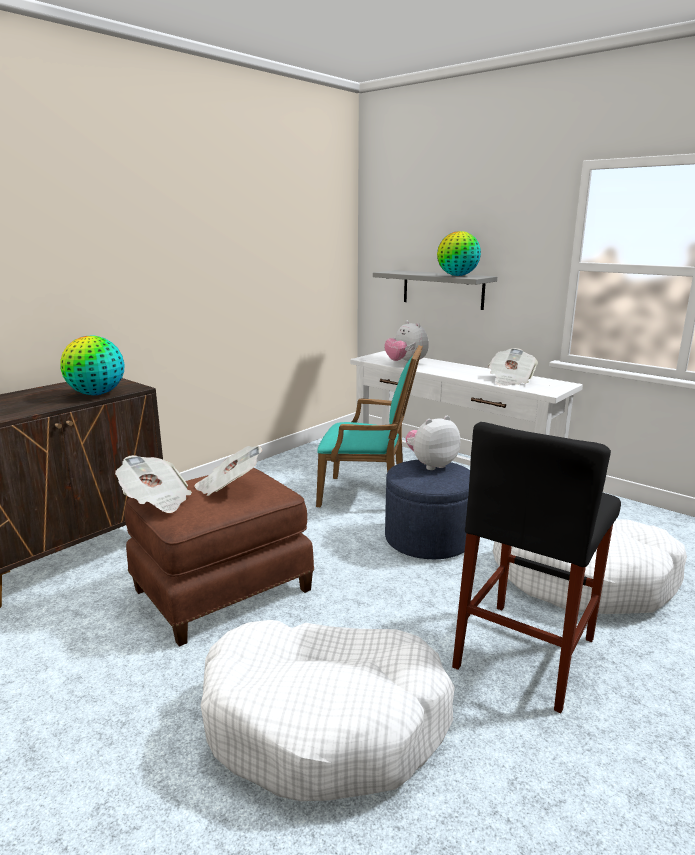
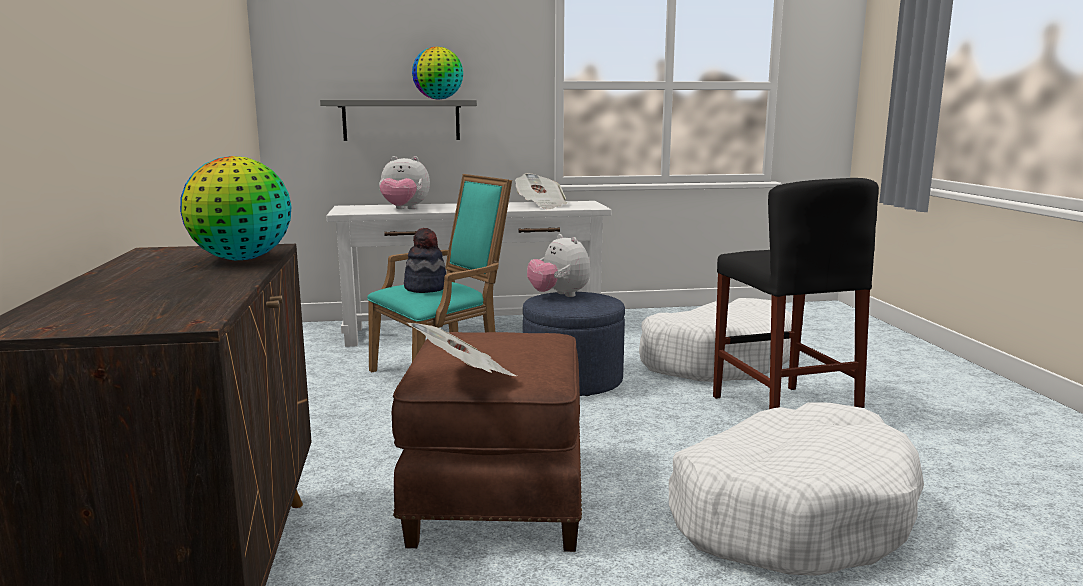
camera: 50 degrees left, 5 degrees down
newspaper [194,446,263,496] -> none
plush toy [405,415,460,470] -> plush toy turned 45 degrees counterclockwise [527,234,590,297]
none -> hat [404,228,446,293]

